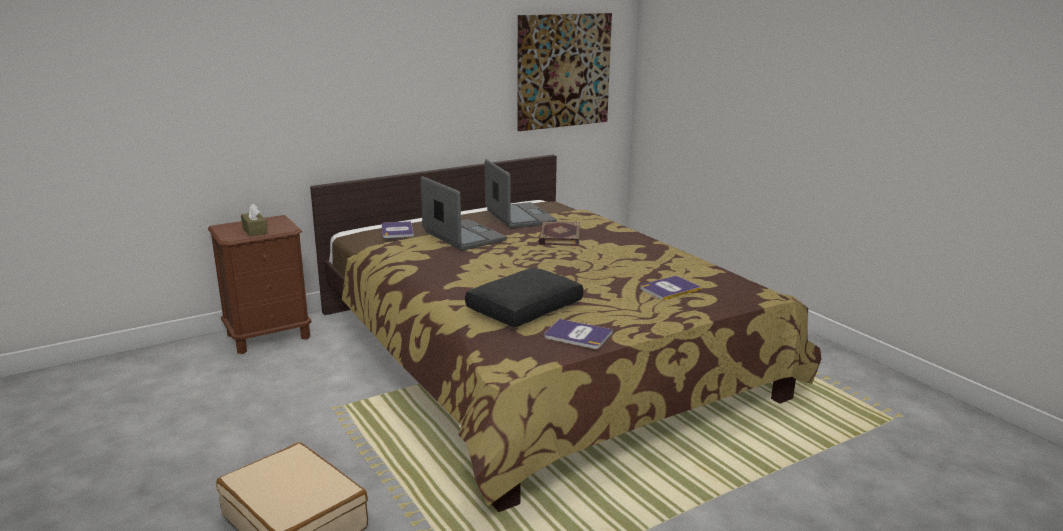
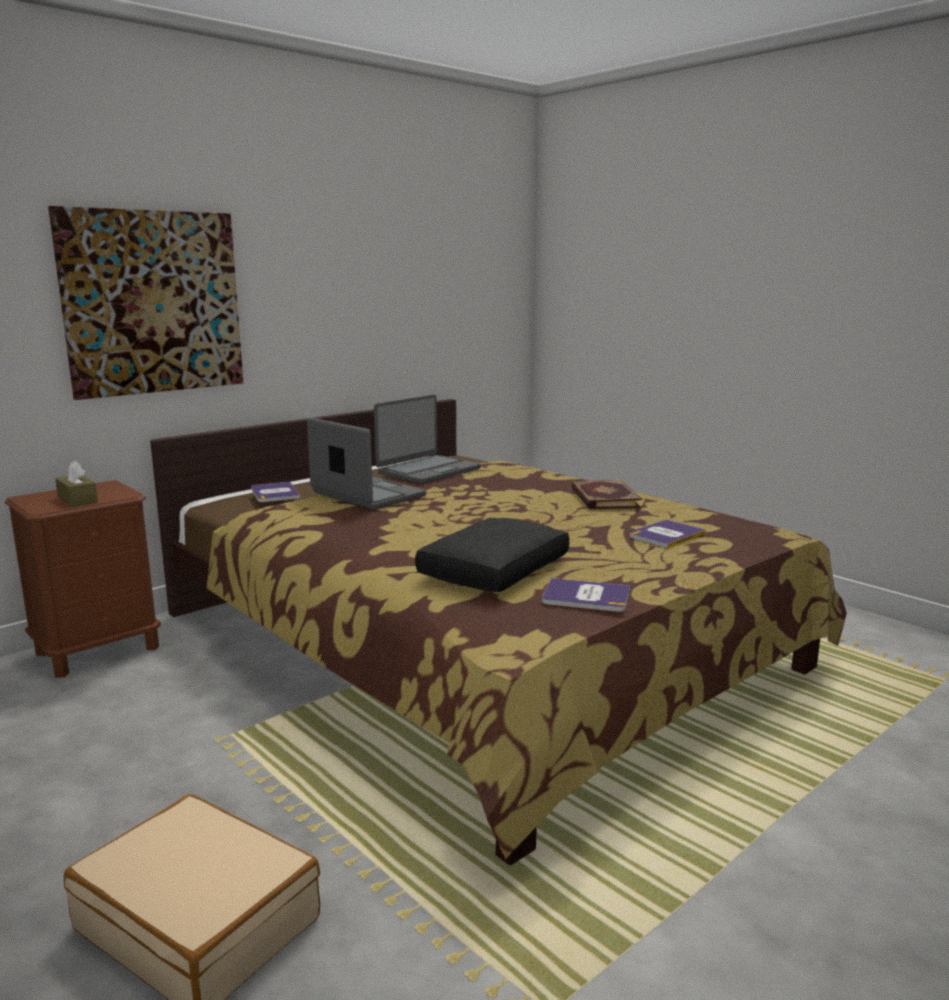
camera: 10 degrees left, 5 degrees down
laptop [485,159,557,229] -> laptop turned 75 degrees clockwise [374,395,481,484]
picture [517,13,612,131] -> picture moved to [48,206,243,400]
book [539,221,580,246] -> book moved to [571,480,642,510]

